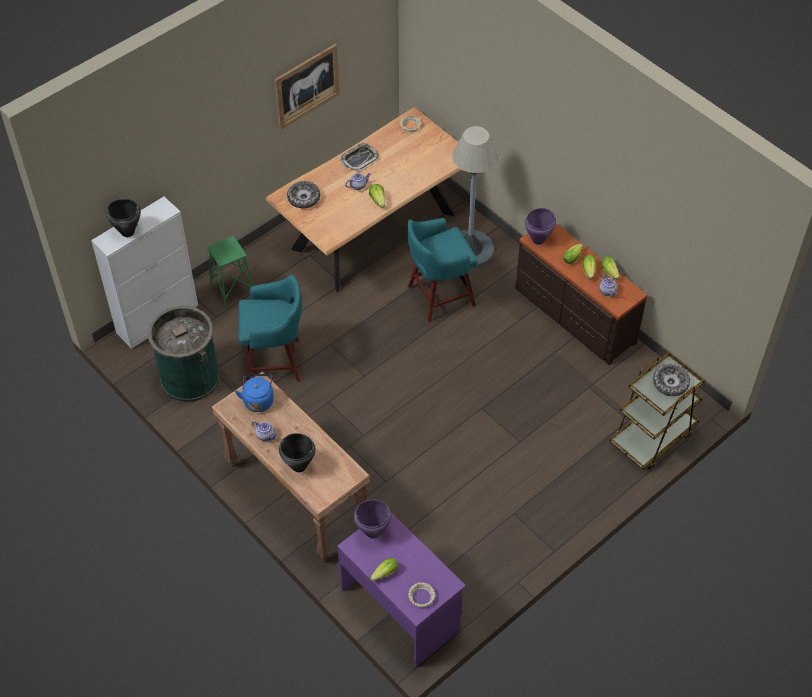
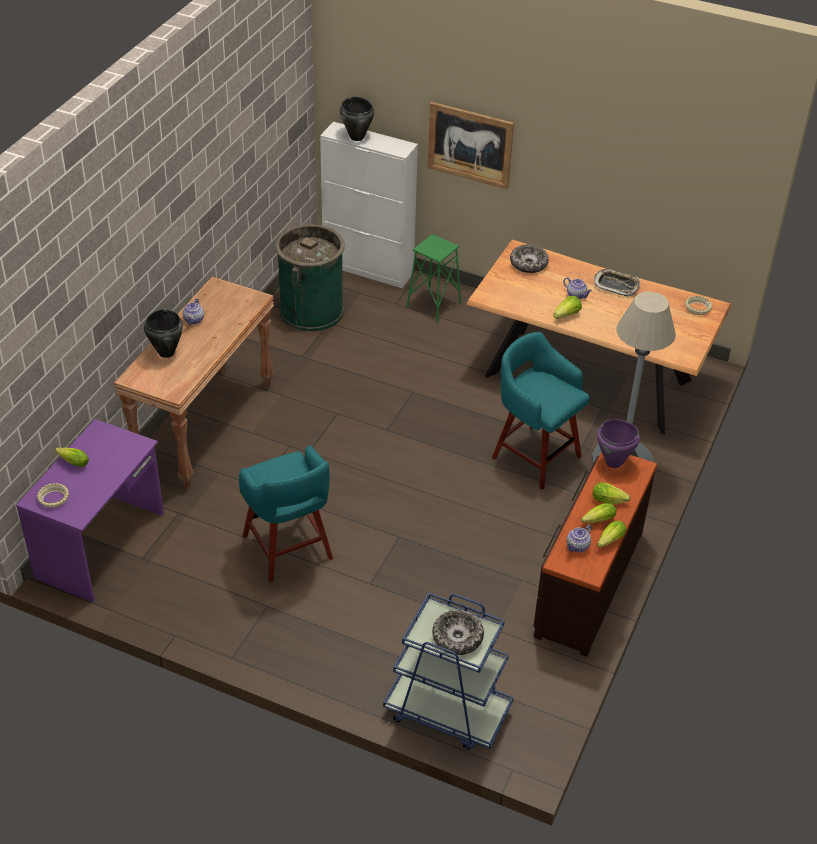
camera: 65 degrees right, 10 degrees down
blue kettle [235,374,274,412] -> none
turquoise stool [239,274,302,382] -> turquoise stool moved to [239,446,333,582]
picture [274,44,340,130] -> picture moved to [428,102,514,189]
purple cooking pot [354,499,391,538] -> none
brown cart [609,352,704,470] -> blue cart [383,593,514,750]

